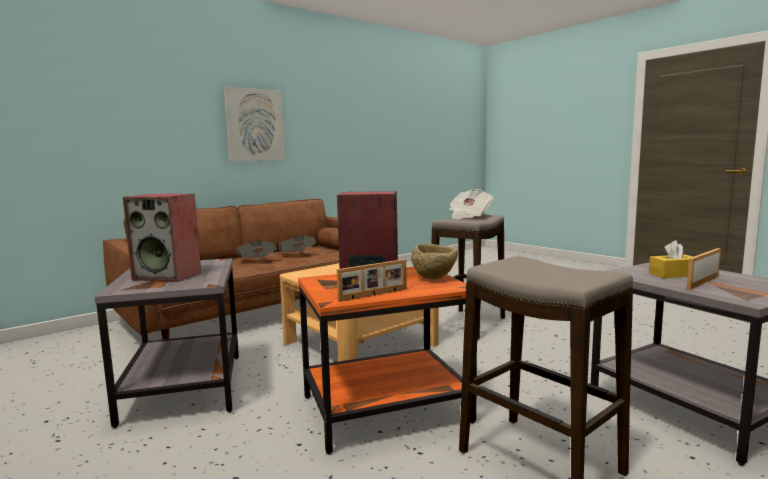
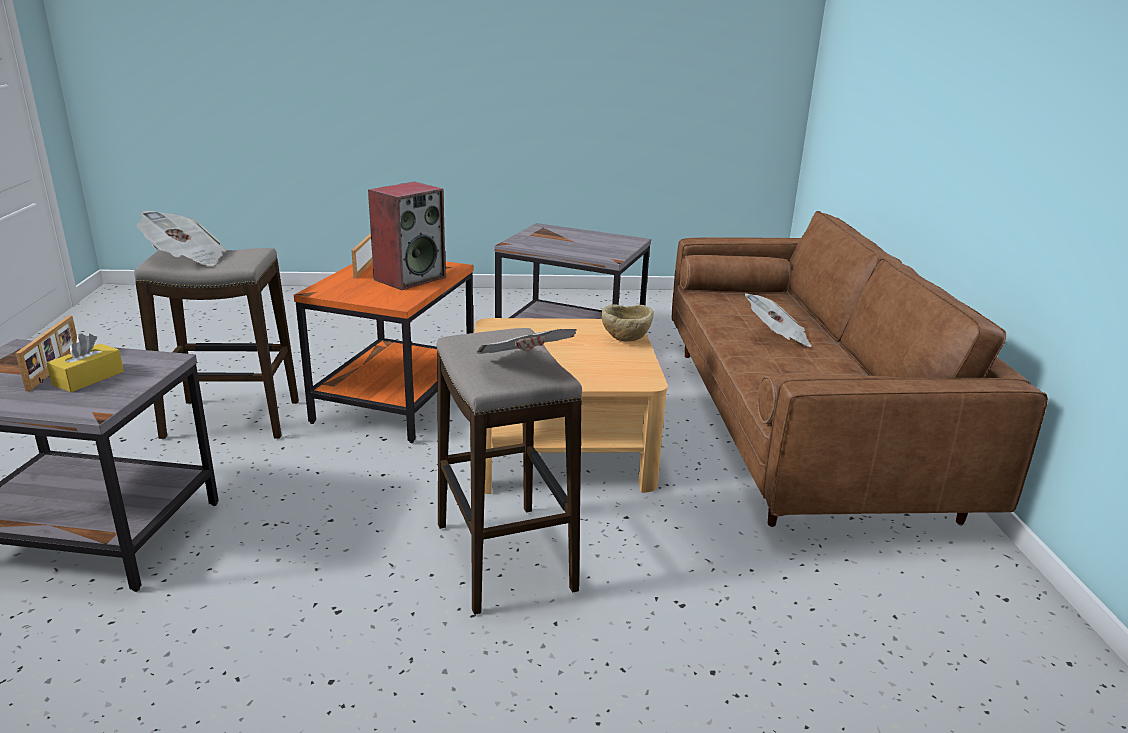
camera: 125 degrees right, 15 degrees up
speaker [123,194,201,282] -> none
picture [224,86,285,161] -> none
newspaper [278,235,316,252] -> newspaper moved to [137,211,226,266]
beige bowl [411,244,458,279] -> beige bowl moved to [601,304,654,342]

